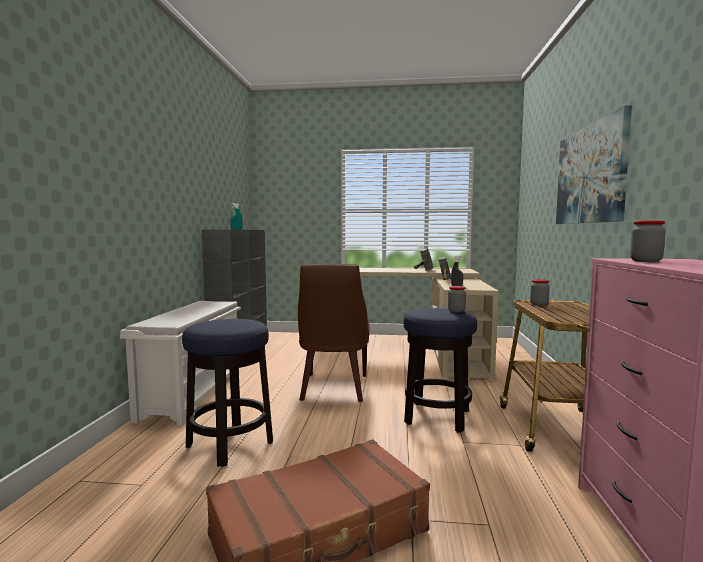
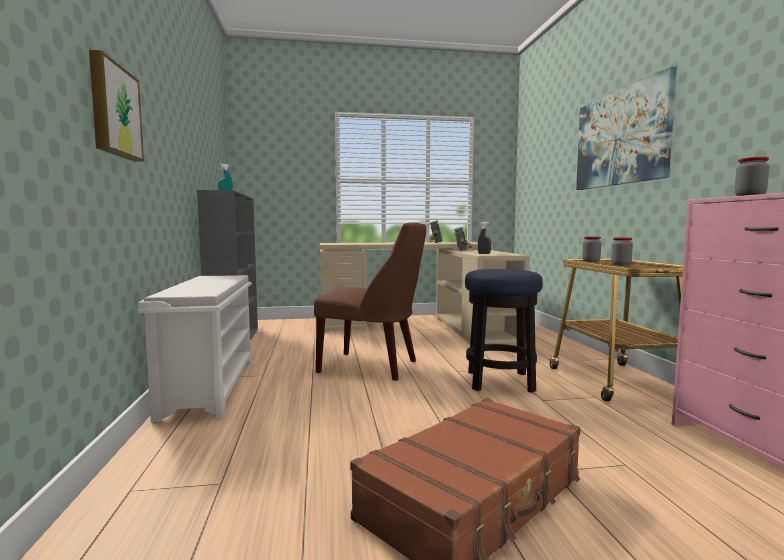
camera: 15 degrees left, 0 degrees up
stool [182,319,273,467] -> none
brown chair [298,264,369,402] -> brown chair turned 60 degrees counterclockwise [314,222,426,381]
jar [448,286,466,313] -> jar moved to [611,237,633,265]
none -> picture [89,50,144,162]

